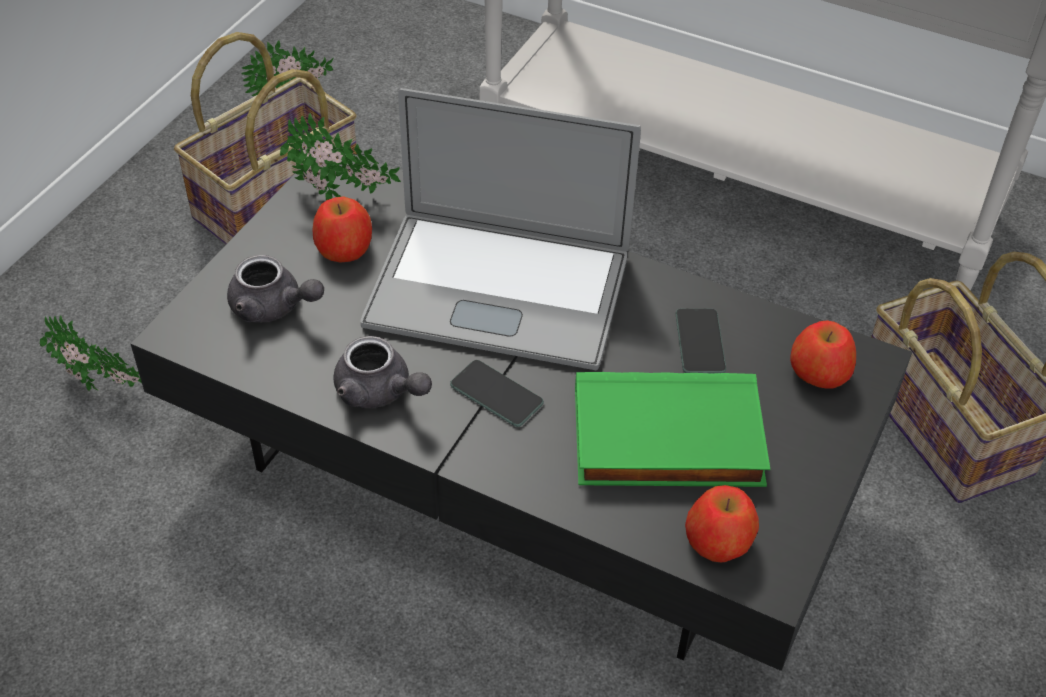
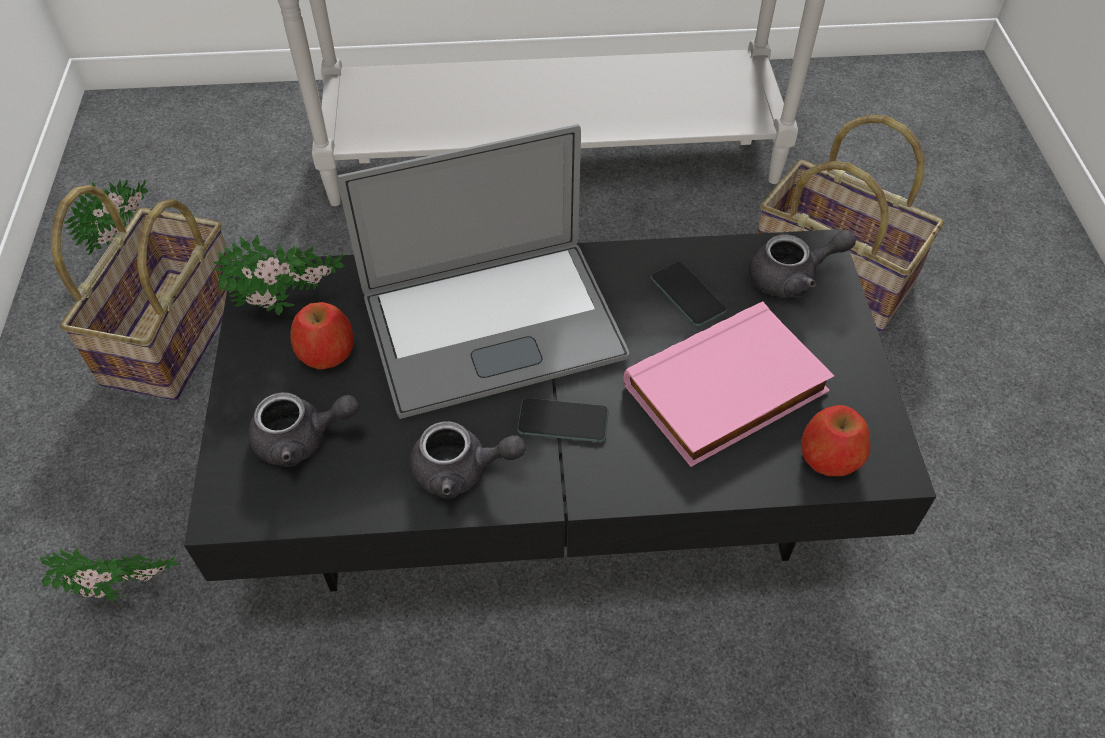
camera: 30 degrees left, 5 degrees up
green book [575,372,770,487] -> pink book [624,302,834,467]
apple [790,320,856,388] -> grey teapot [749,230,856,298]

